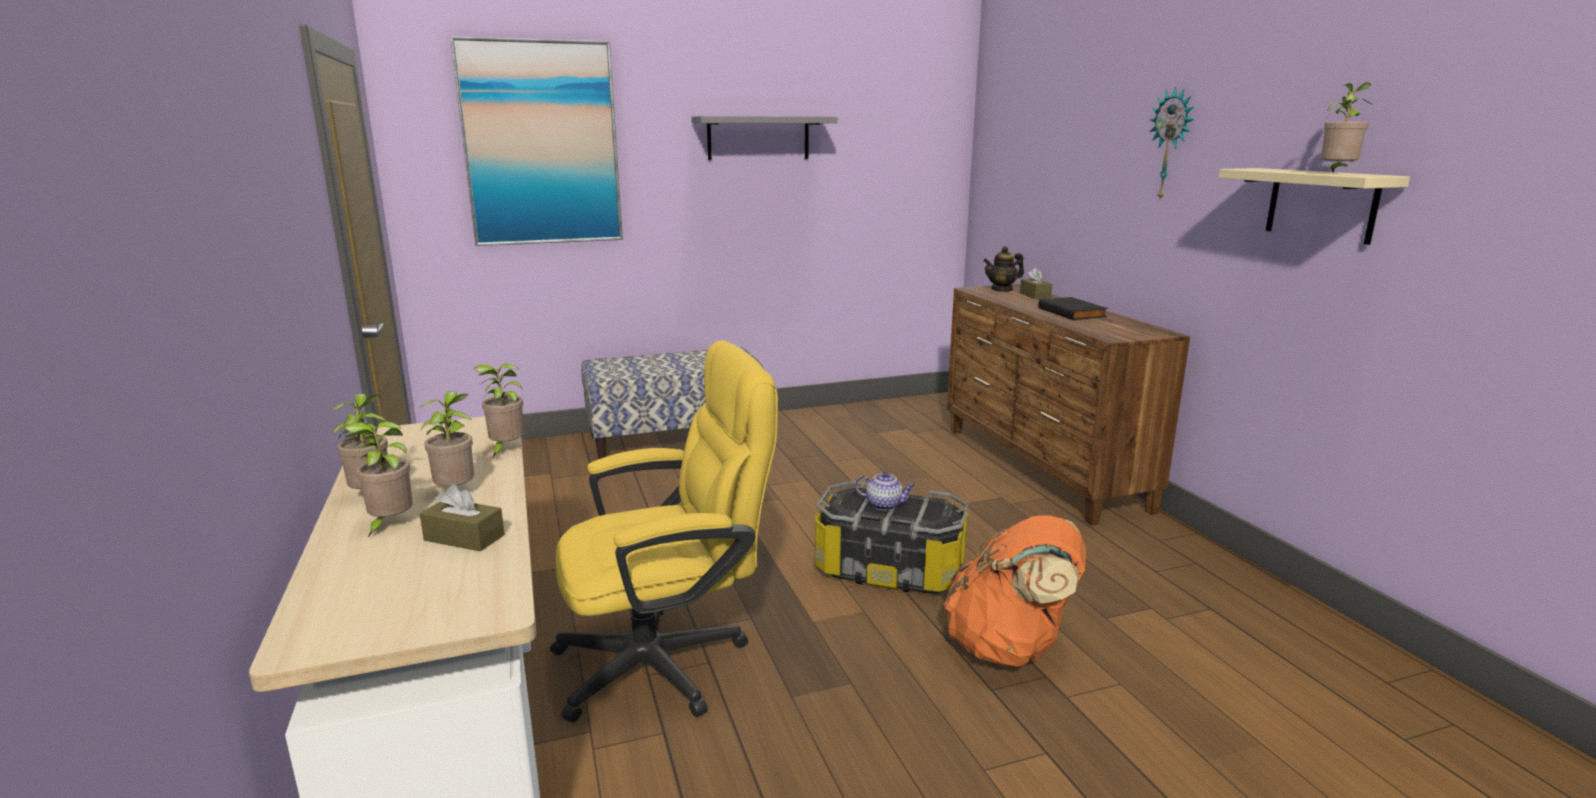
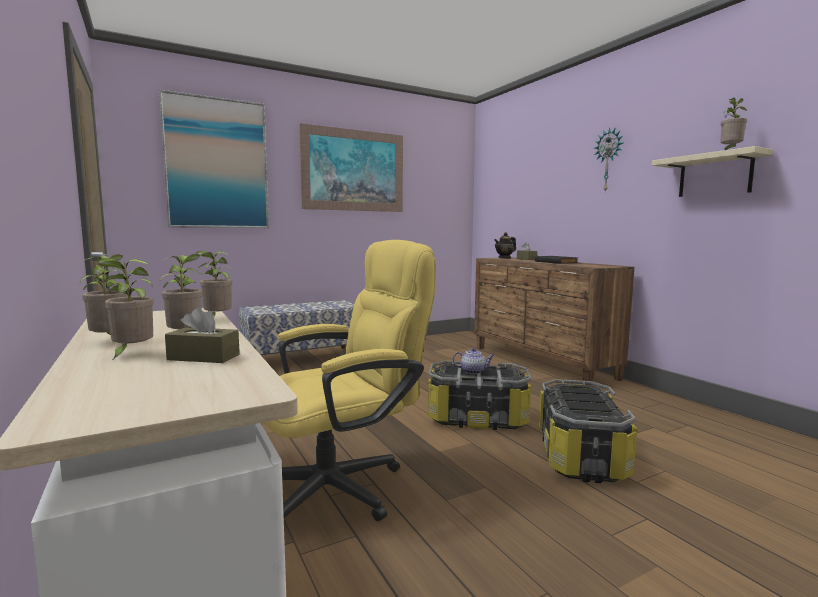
camera: 10 degrees left, 10 degrees down
grey shelf [691,116,838,160] -> picture [299,123,403,212]
orange backpack [944,515,1086,666] -> storage box [539,379,637,483]

